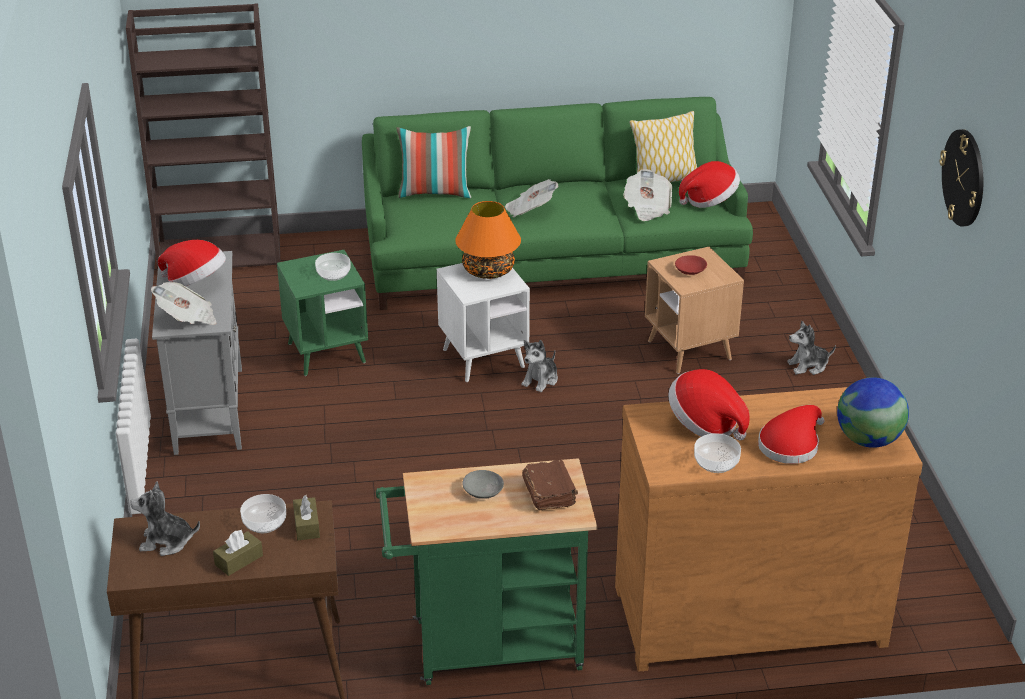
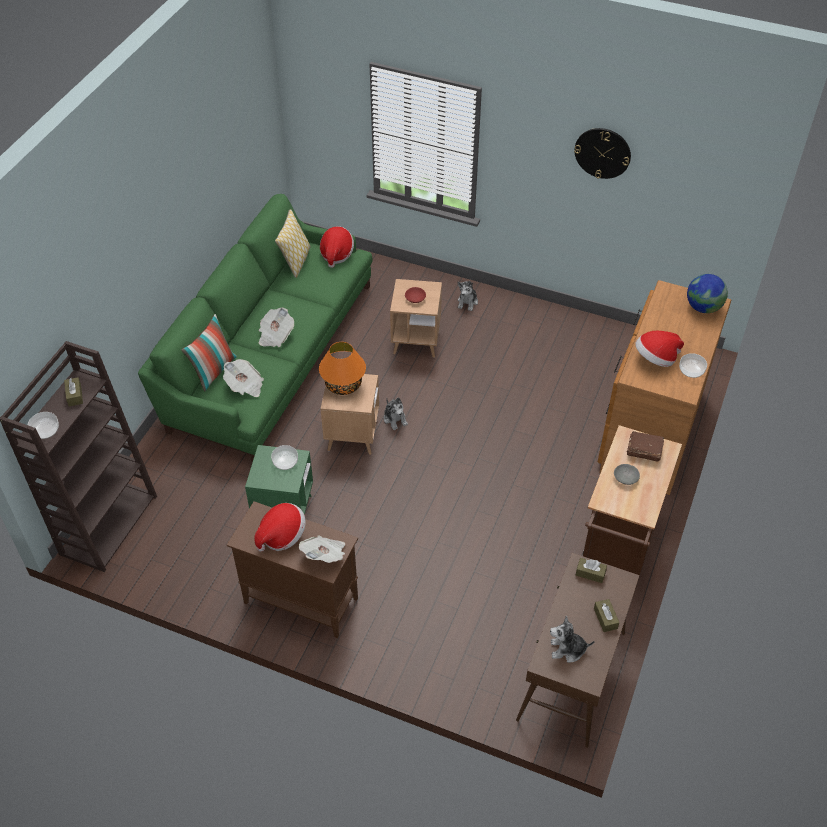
camera: 60 degrees left, 15 degrees up
plush toy [131,481,200,556] -> plush toy turned 60 degrees clockwise [550,616,595,663]
grey cabinet [152,251,242,455] -> brown cabinet [227,501,358,638]
bowl [240,494,286,533] -> bowl moved to [28,412,59,439]
green cart [376,458,597,685] -> brown cart [583,425,682,587]
white side table [437,263,530,382] -> brown side table [320,374,379,455]
newspaper [623,169,673,221] -> newspaper moved to [223,359,264,397]
red hat [758,405,825,464] -> none
none -> brown tissue box [64,377,83,406]

